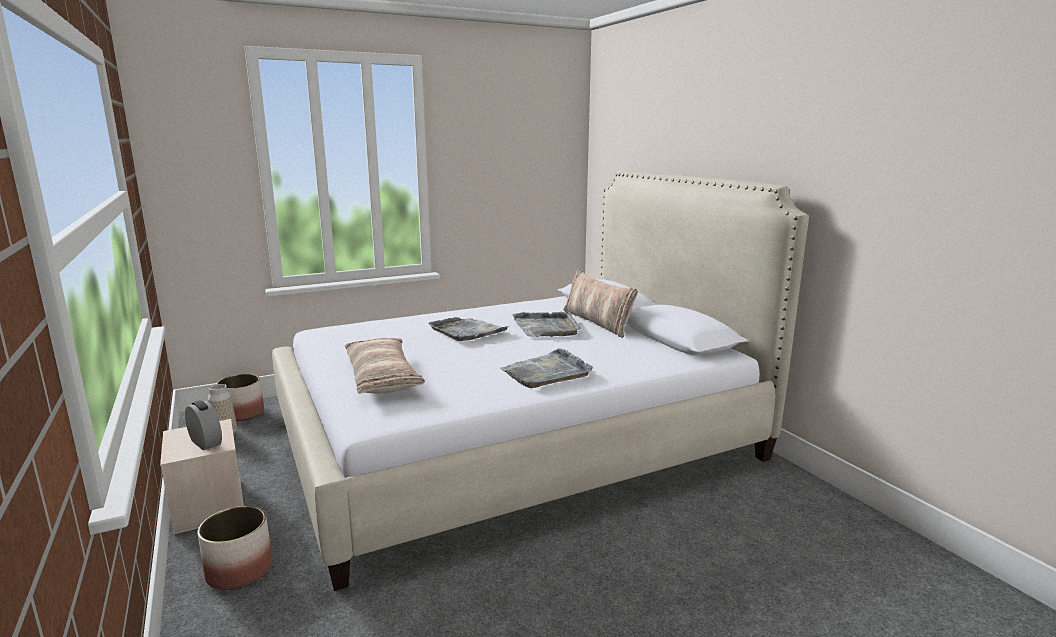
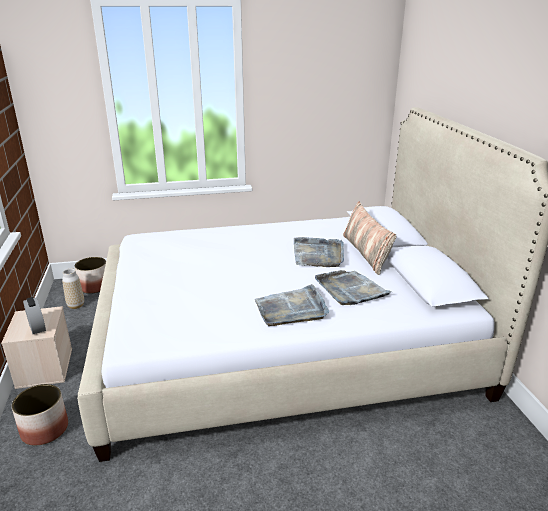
camera: 15 degrees right, 10 degrees up
pillow [344,338,425,393] -> none
grey tray [429,317,510,341] -> grey tray moved to [315,270,392,305]

